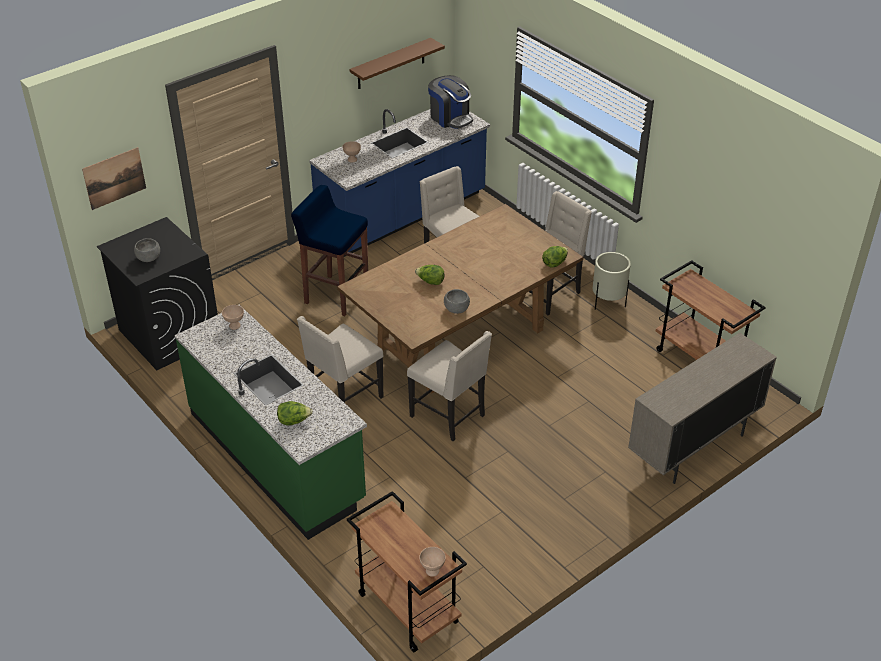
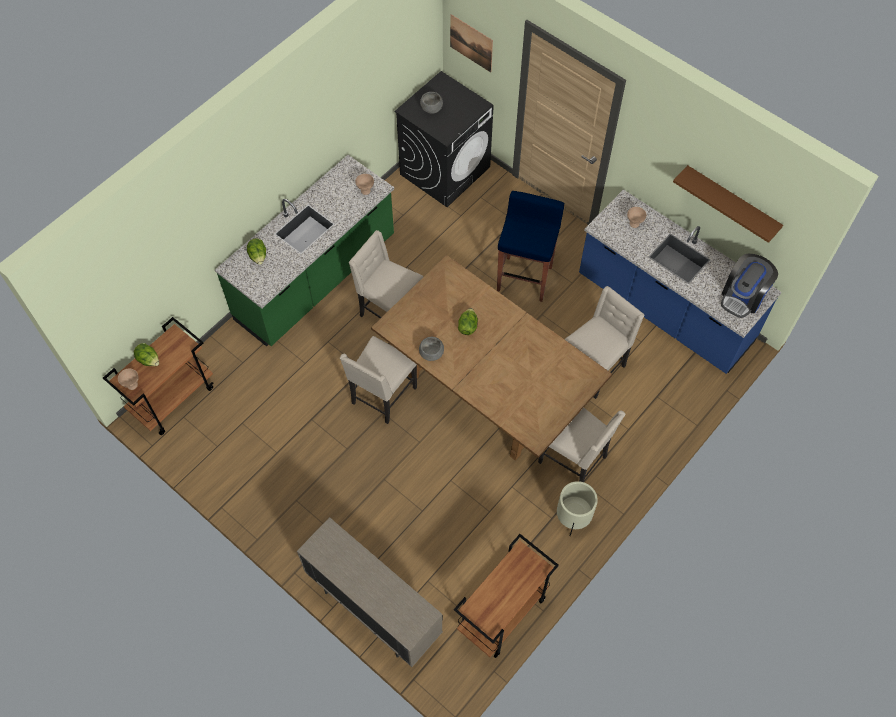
camera: 80 degrees right, 20 degrees up
lettuce [542,246,568,267] -> lettuce moved to [134,343,159,366]

